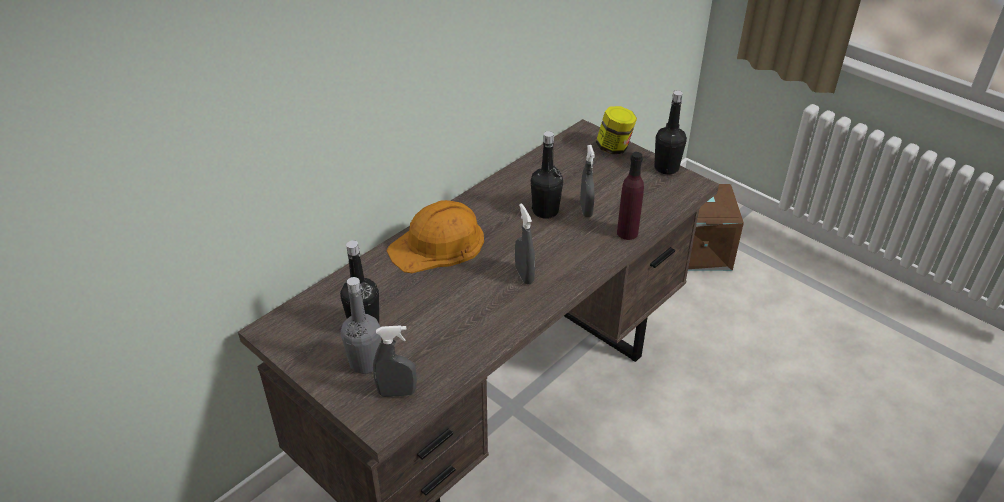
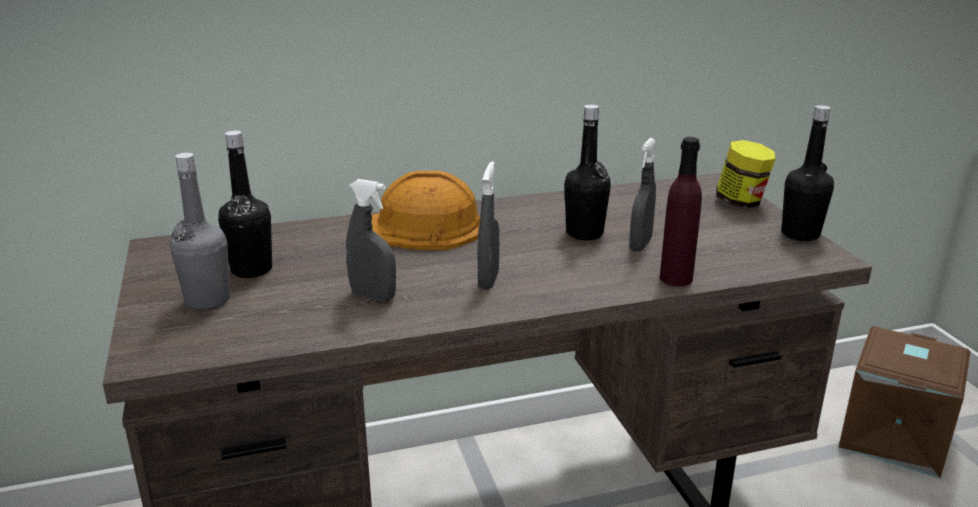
camera: 30 degrees right, 15 degrees down
grey spray bottle [373,325,417,397] -> grey spray bottle moved to [346,179,396,301]

